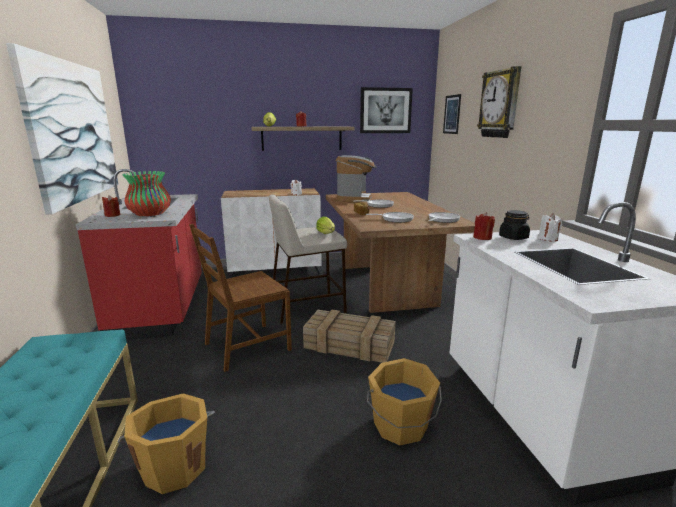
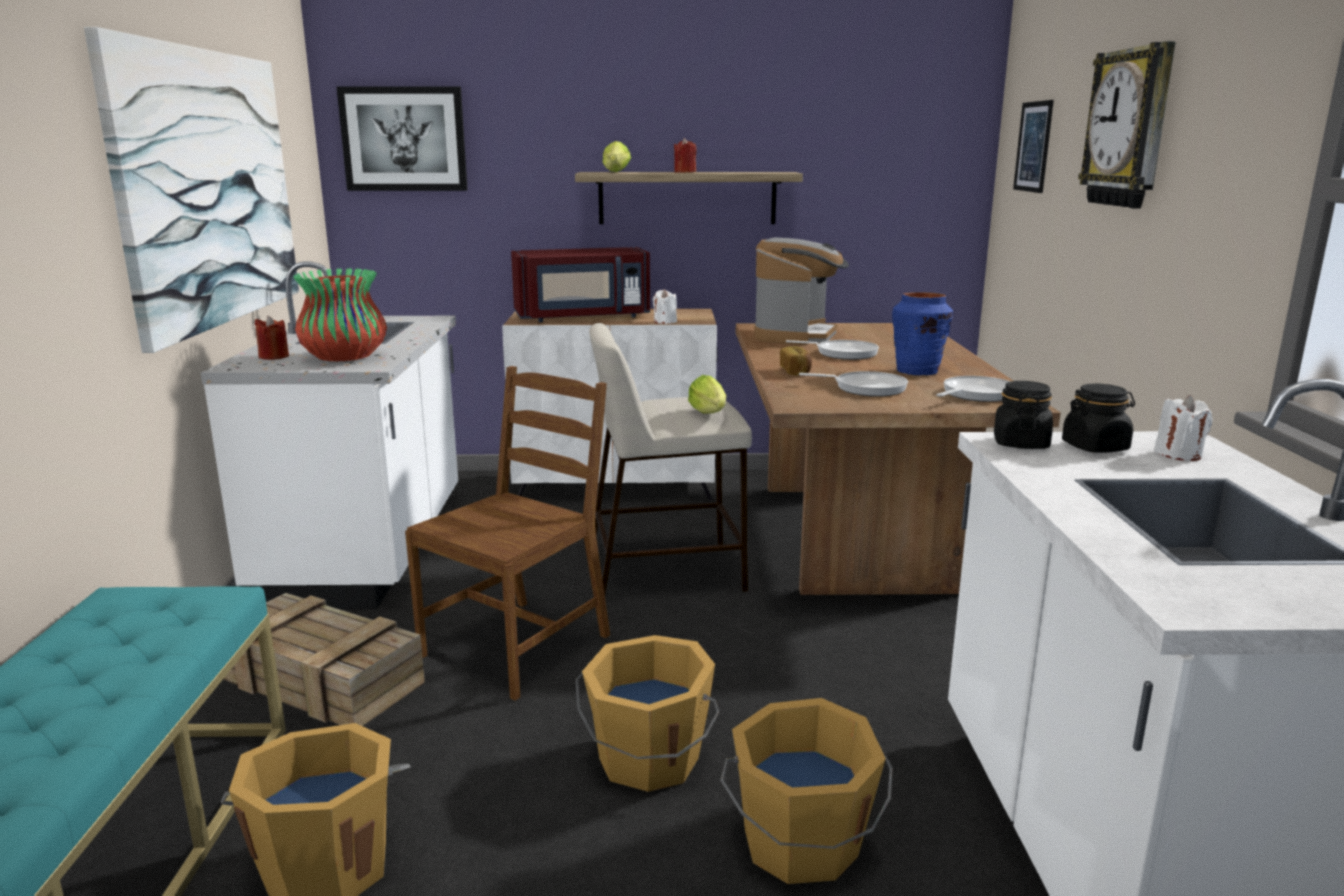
camera: 10 degrees right, 0 degrees up
red counter [76,169,202,340] -> white counter [201,261,458,610]
brown chair [189,224,292,372] -> brown chair turned 150 degrees clockwise [405,366,610,700]
crate [303,310,396,363] -> crate moved to [223,593,425,726]
picture [360,87,413,133] -> picture moved to [337,87,468,191]
red candle [473,212,495,240] -> black jar [994,381,1053,449]
none -> red microwave [511,247,650,322]
none -> orange bucket [576,635,719,792]
none -> blue vase [892,292,953,375]

